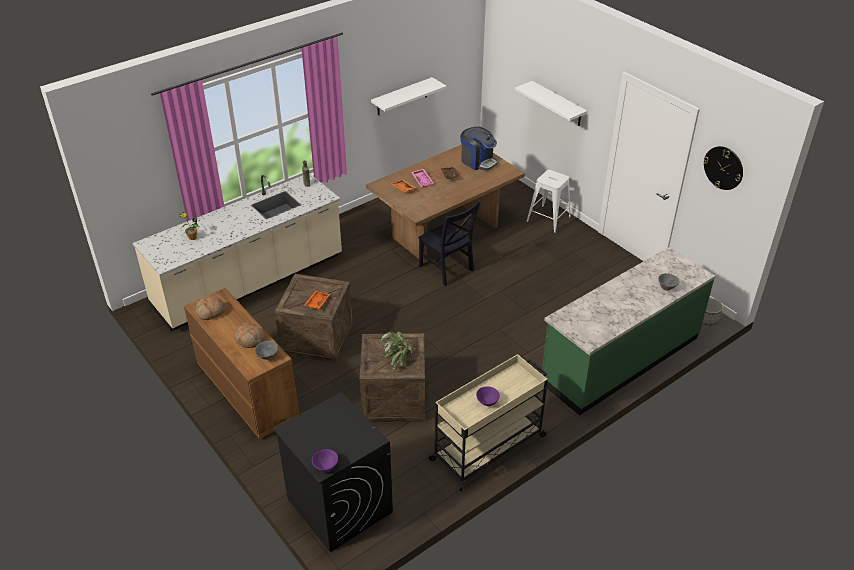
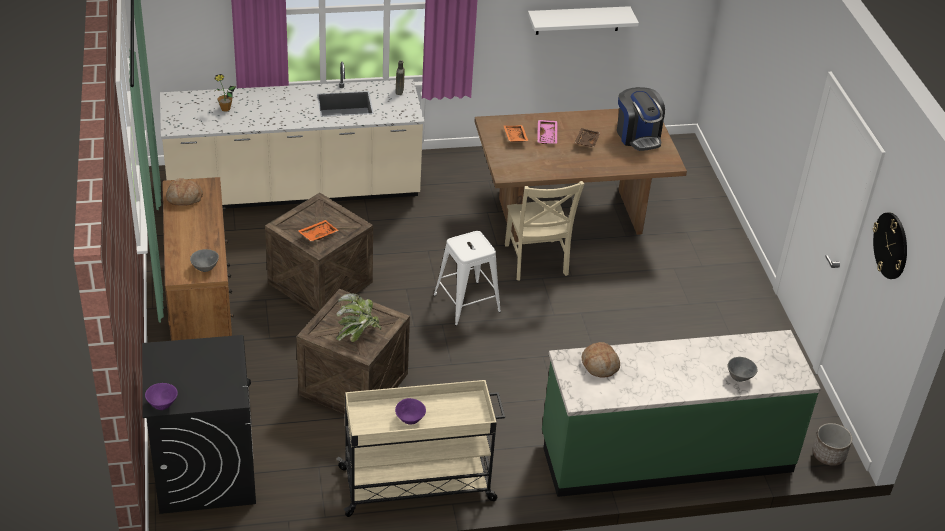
camera: 25 degrees right, 0 degrees up
bread [234,322,265,348] -> bread moved to [582,342,620,378]
black chair [418,200,481,286] -> beige chair [505,181,585,281]
white shelf [515,81,587,126] -> none
white stool [526,170,571,233] -> white stool moved to [434,231,501,326]

